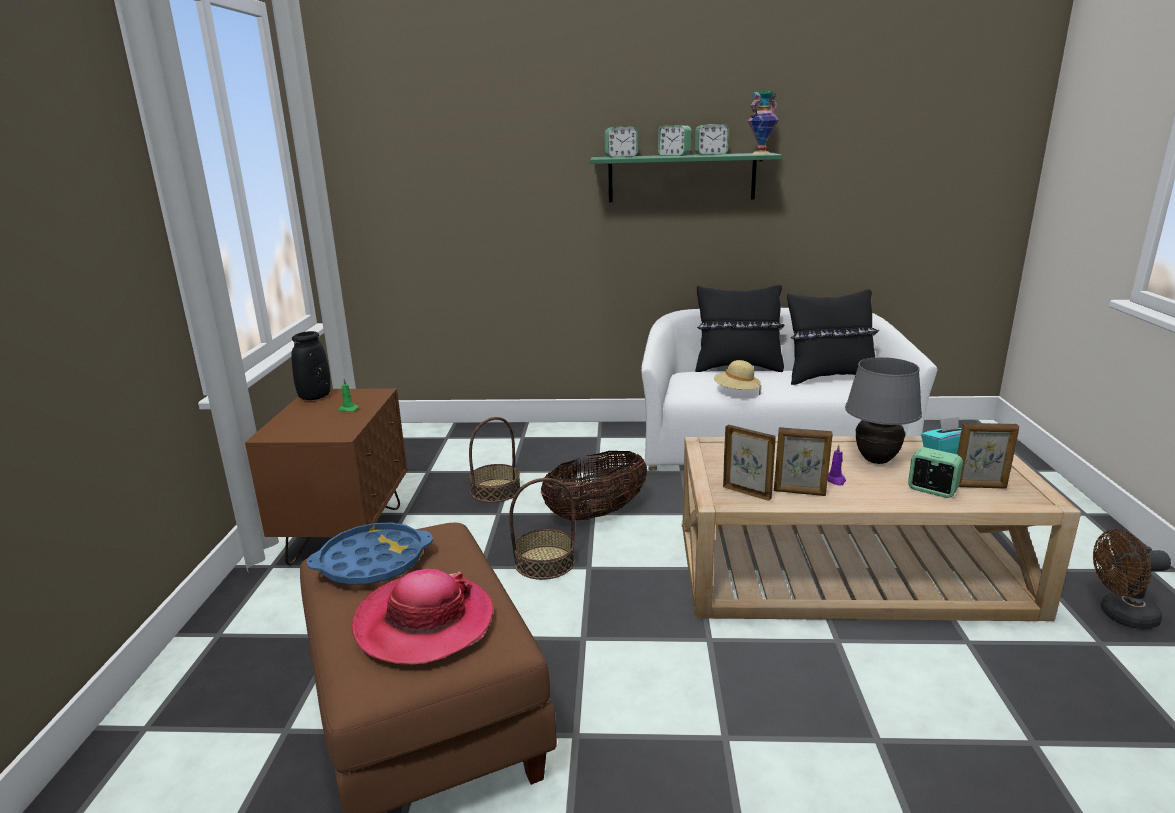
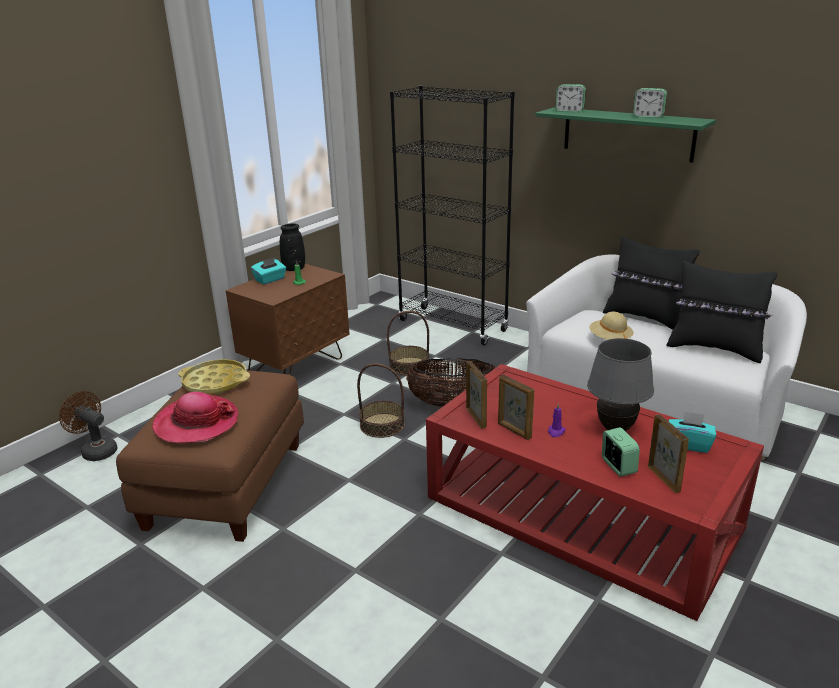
camera: 35 degrees right, 5 degrees up
blue tray [307,523,433,585] -> yellow tray [178,359,250,394]
alarm clock [658,125,692,156] -> none
beige coffee table [682,436,1081,621] -> red coffee table [426,364,764,621]
vase [748,91,779,155] -> none
picture frame [957,423,1019,489] -> picture frame turned 150 degrees counterclockwise [648,414,689,493]
brown fan [1093,529,1171,629] -> brown fan moved to [59,391,118,461]
none -> turquoise tissue box [251,257,286,284]
none -> black bookcase [390,86,515,345]

